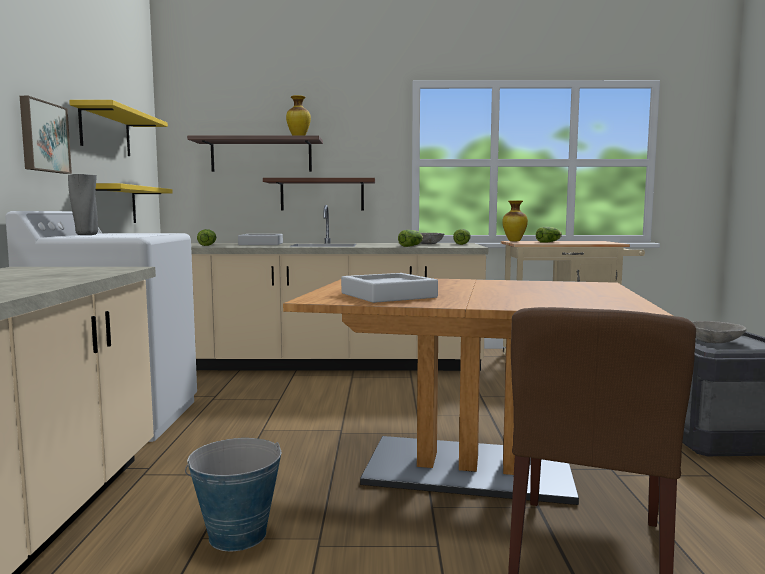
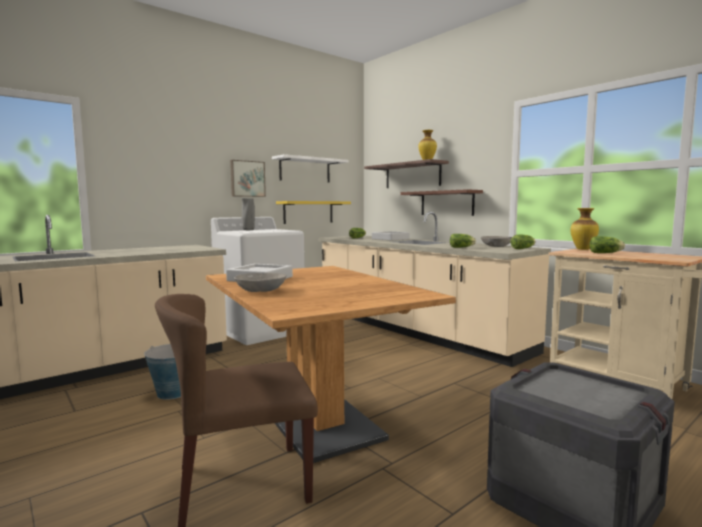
camera: 50 degrees right, 0 degrees up
yellow shelf [69,100,168,156] -> white shelf [272,154,348,182]
grey bowl [692,321,747,343] -> grey bowl moved to [234,273,287,292]

